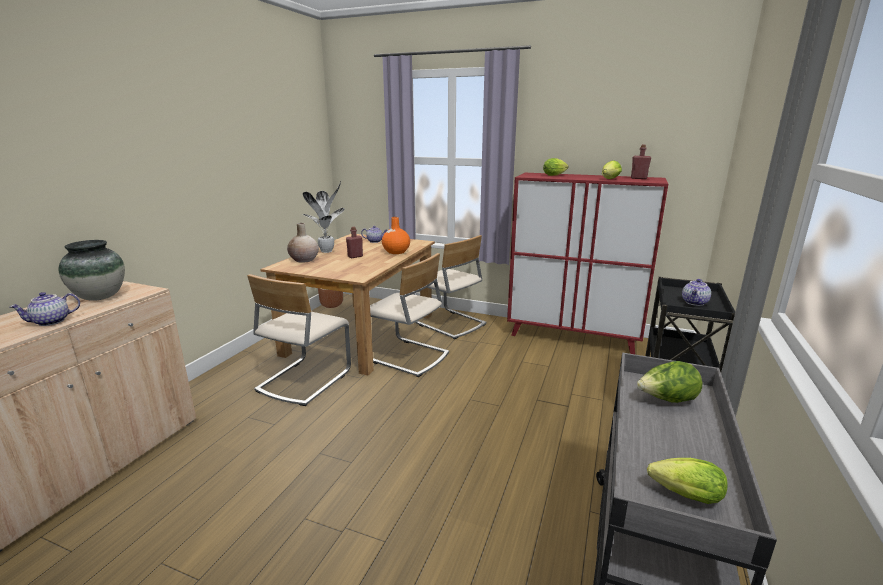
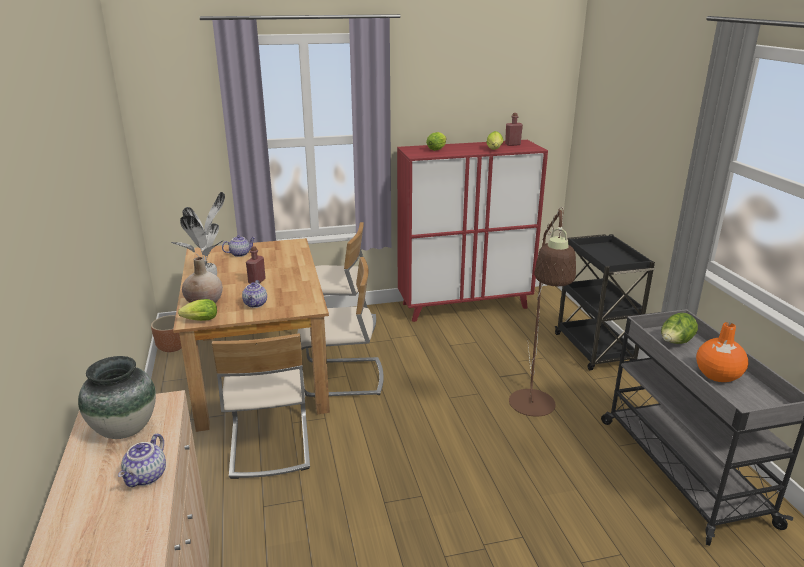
camera: 35 degrees left, 5 degrees up
orange vase [382,217,410,254] -> orange vase moved to [696,322,748,382]
lettuce [647,458,728,504] -> lettuce moved to [178,299,217,321]
teapot [682,279,711,306] -> teapot moved to [242,280,267,308]
none -> brown floor lamp [509,207,576,416]

